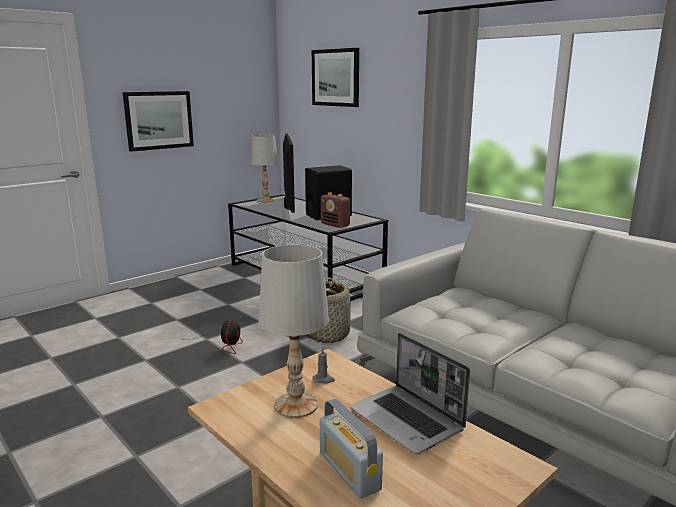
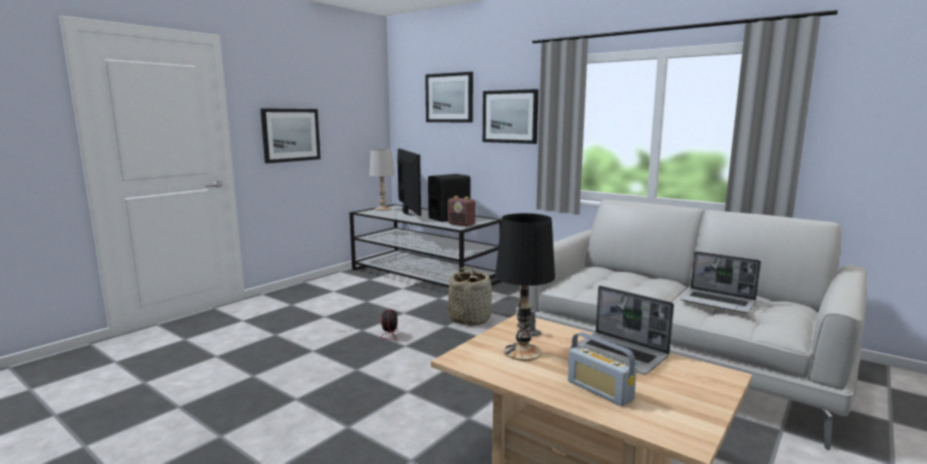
camera: 10 degrees left, 5 degrees down
white table lamp [258,245,329,418] -> black table lamp [495,213,555,361]
none -> picture [483,89,539,144]
none -> laptop [680,251,761,313]

